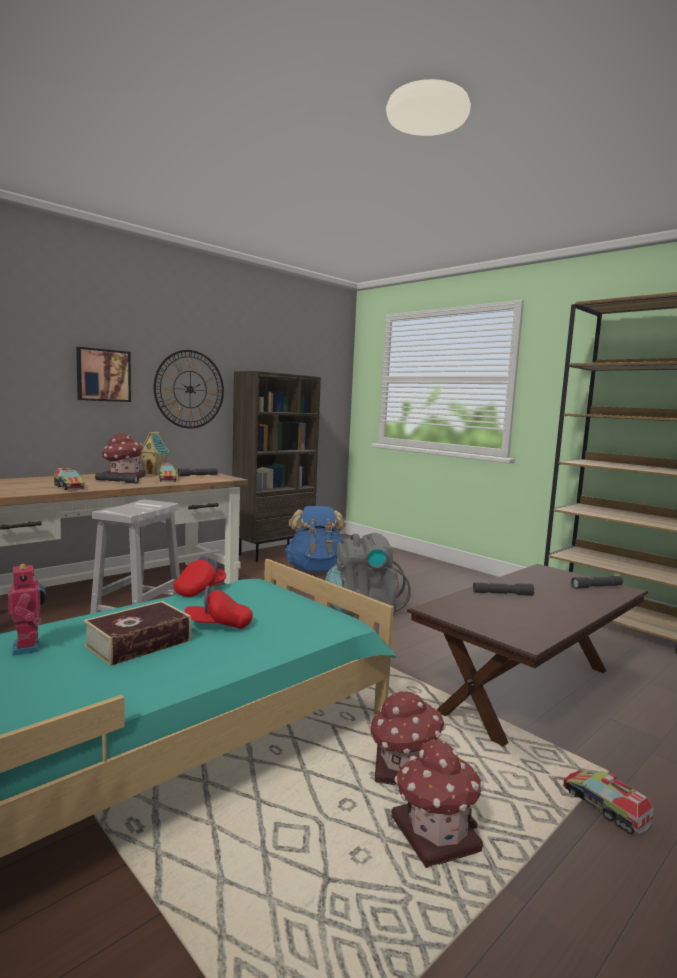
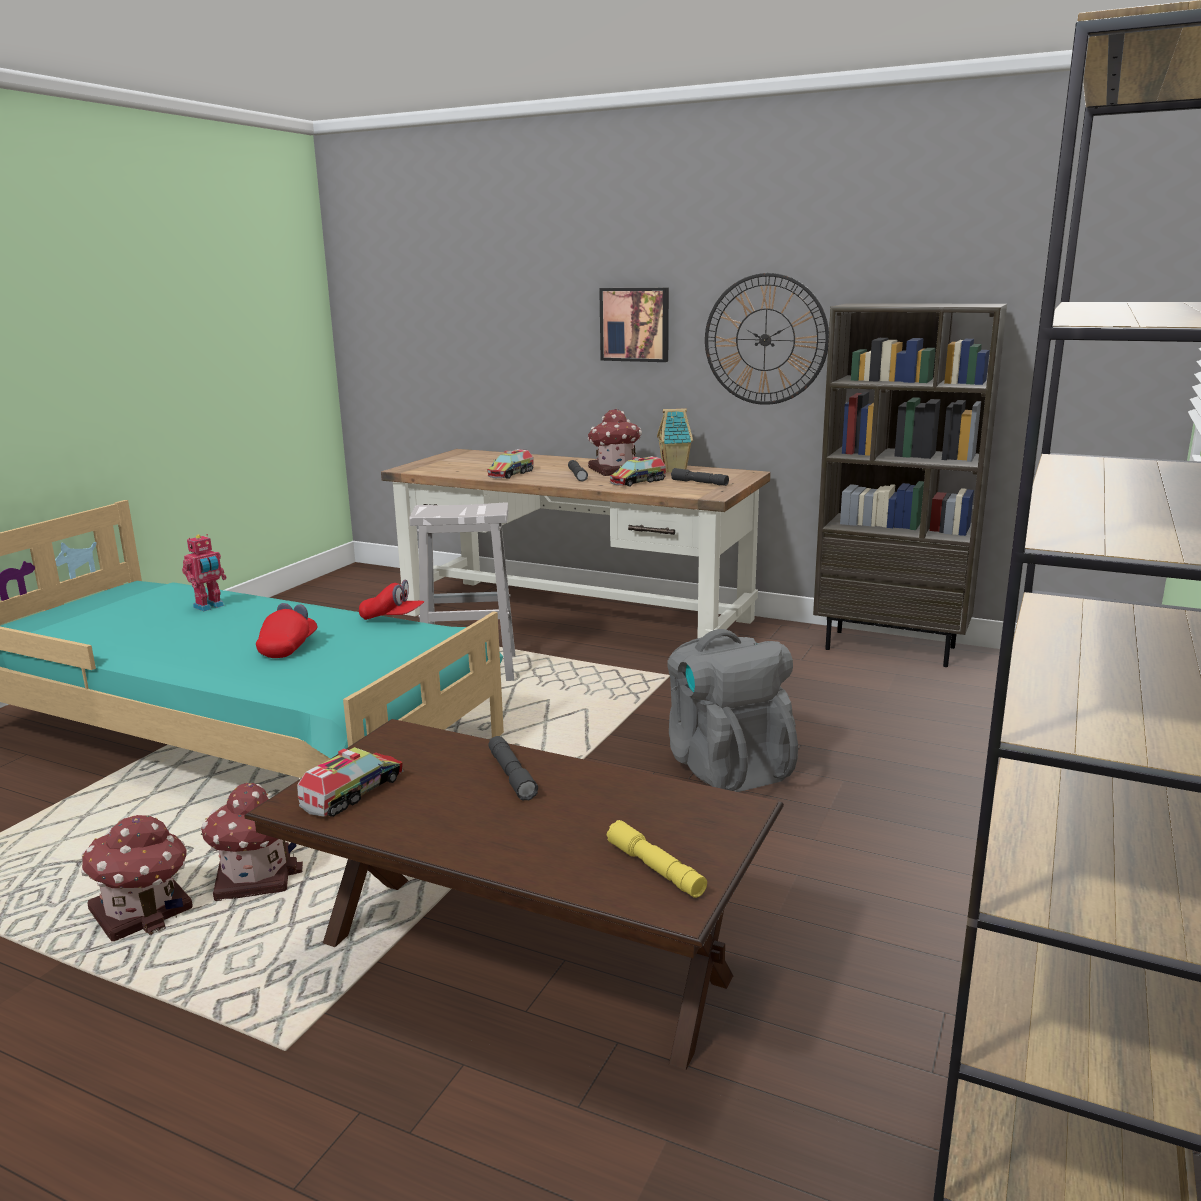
camera: 70 degrees right, 10 degrees up
book [83,601,192,666] -> none
red cap [185,586,253,629] -> red cap turned 45 degrees clockwise [256,603,317,658]
blue backpack [285,506,346,572] -> none
toy truck [563,770,654,835] -> toy truck moved to [297,747,404,817]
grey flashlight [571,576,623,589] -> yellow flashlight [607,820,707,898]

